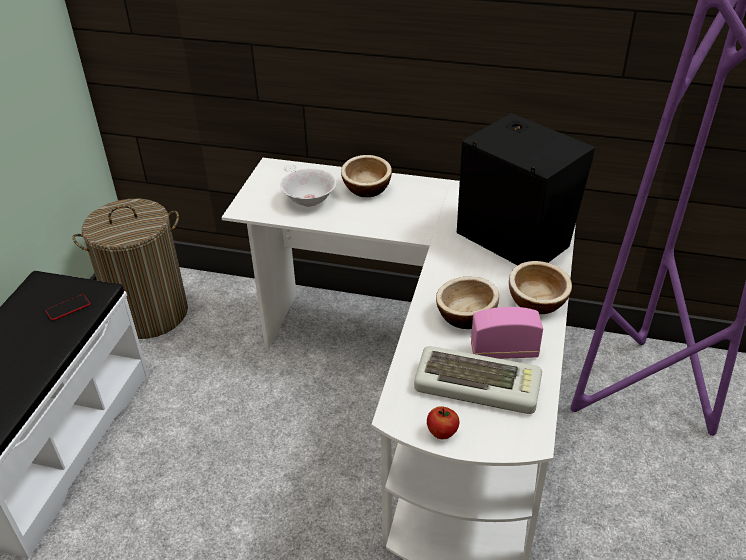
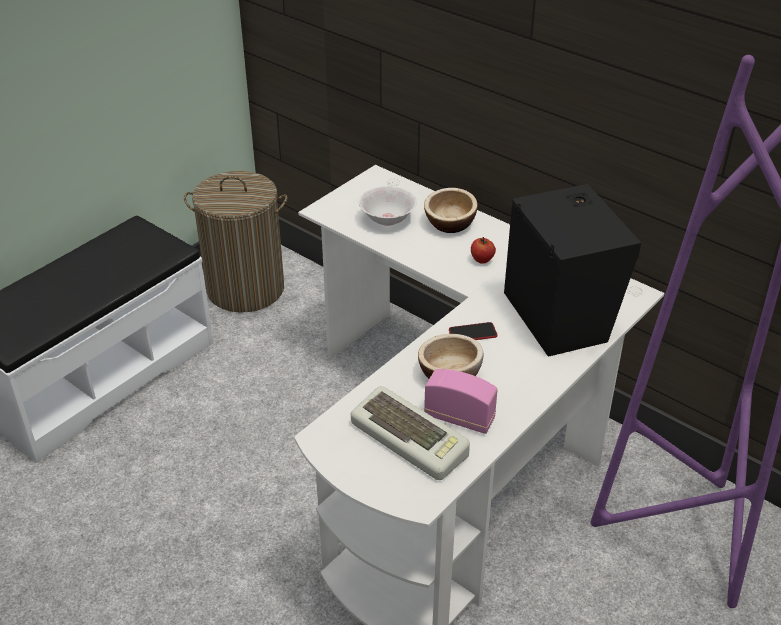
camera: 25 degrees right, 0 degrees up
phone [46,294,90,321] -> phone moved to [449,322,498,340]
apple [427,406,459,439] -> apple moved to [471,237,496,264]
bowl [509,261,572,314] -> none

